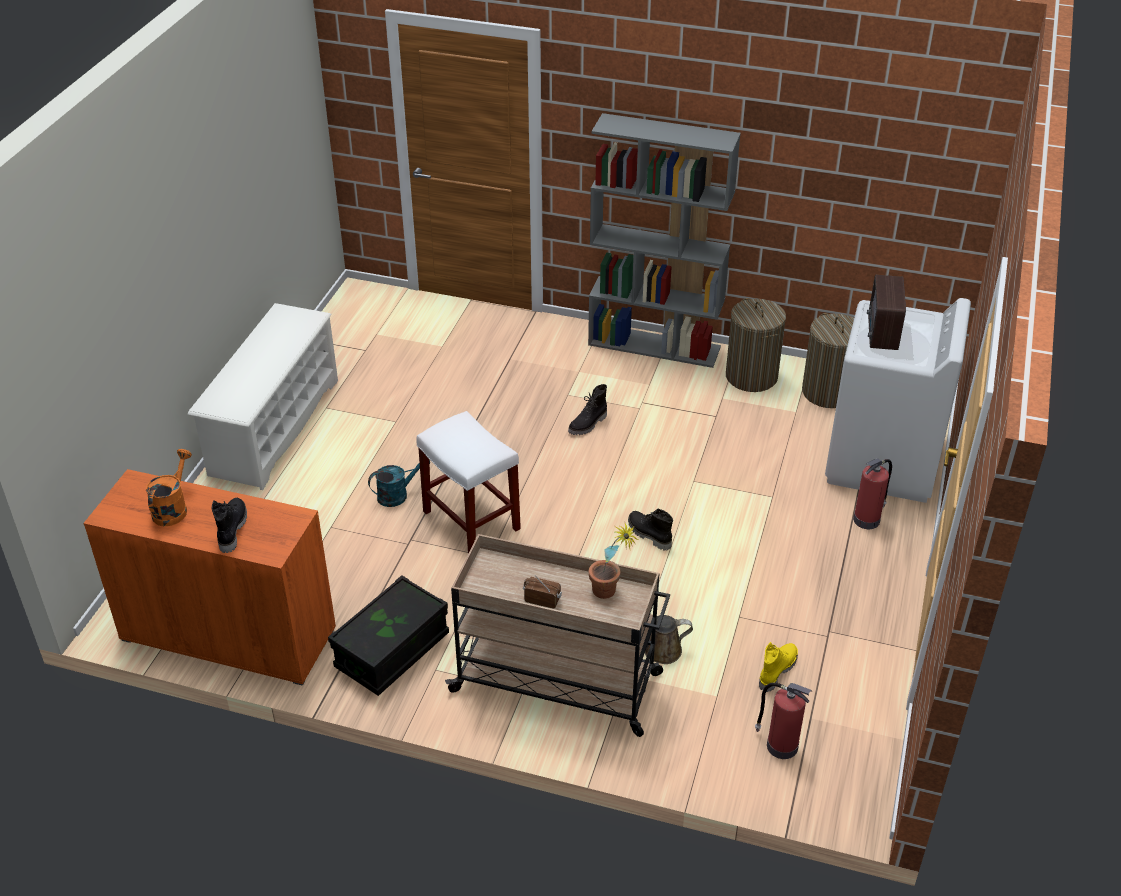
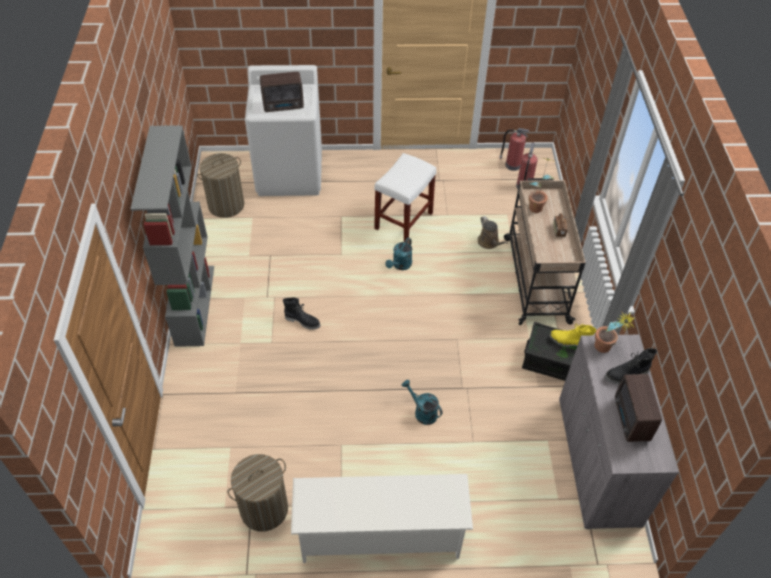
camera: 110 degrees left, 10 degrees up
orange cabinet [83,469,336,686] -> grey cabinet [559,335,679,529]
orange watering can [146,449,192,526] -> radio [615,374,662,442]
white stool [416,411,521,553] -> white stool moved to [374,153,437,243]
black boot [628,509,673,551] -> turquoise watering can [385,238,412,270]
laundry basket [726,298,786,392] -> laundry basket moved to [227,454,288,532]
yellow boot [759,642,798,692] -> yellow boot moved to [549,324,596,347]
fire extinguisher [853,458,892,529] -> fire extinguisher moved to [499,128,530,171]
none -> potted plant [595,311,636,353]

